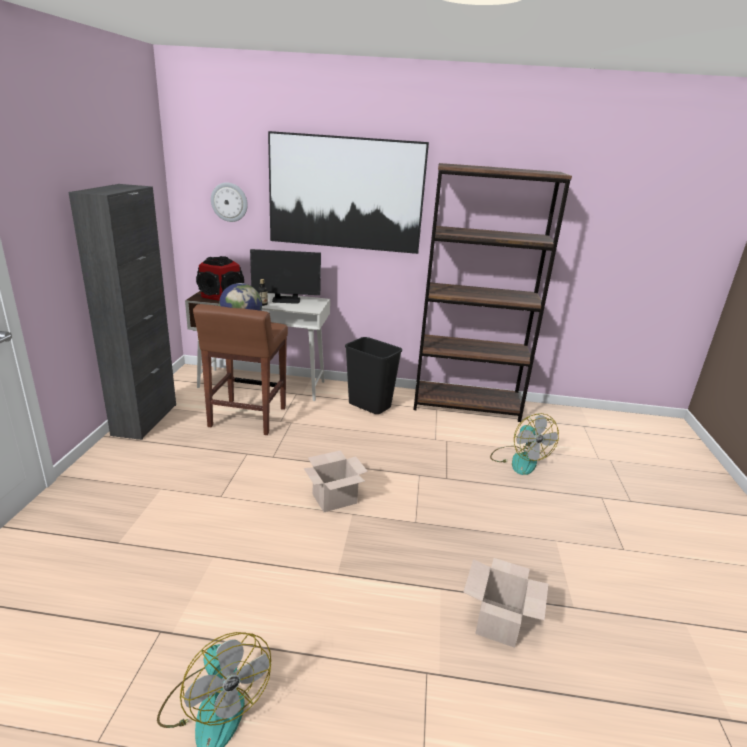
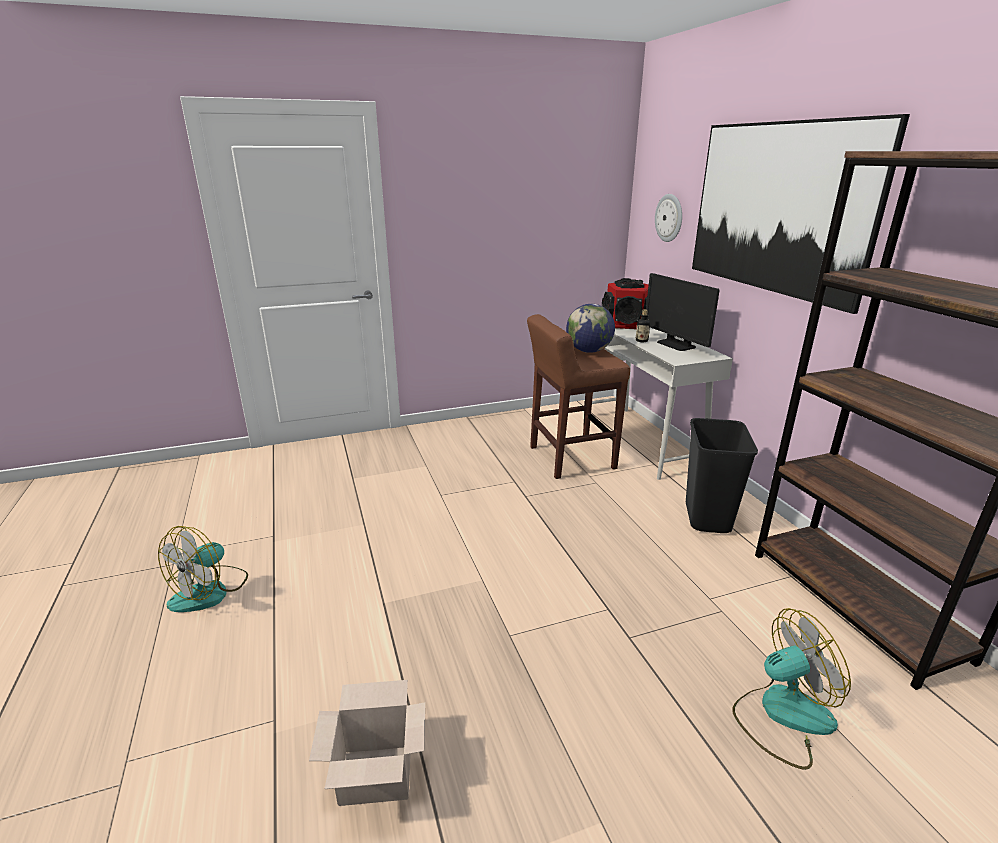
camera: 65 degrees right, 0 degrees up
black cabinet [68,184,176,440] -> none
cardboard box [304,450,368,512] -> none
fan [490,413,559,475] -> fan turned 150 degrees counterclockwise [732,608,851,770]

